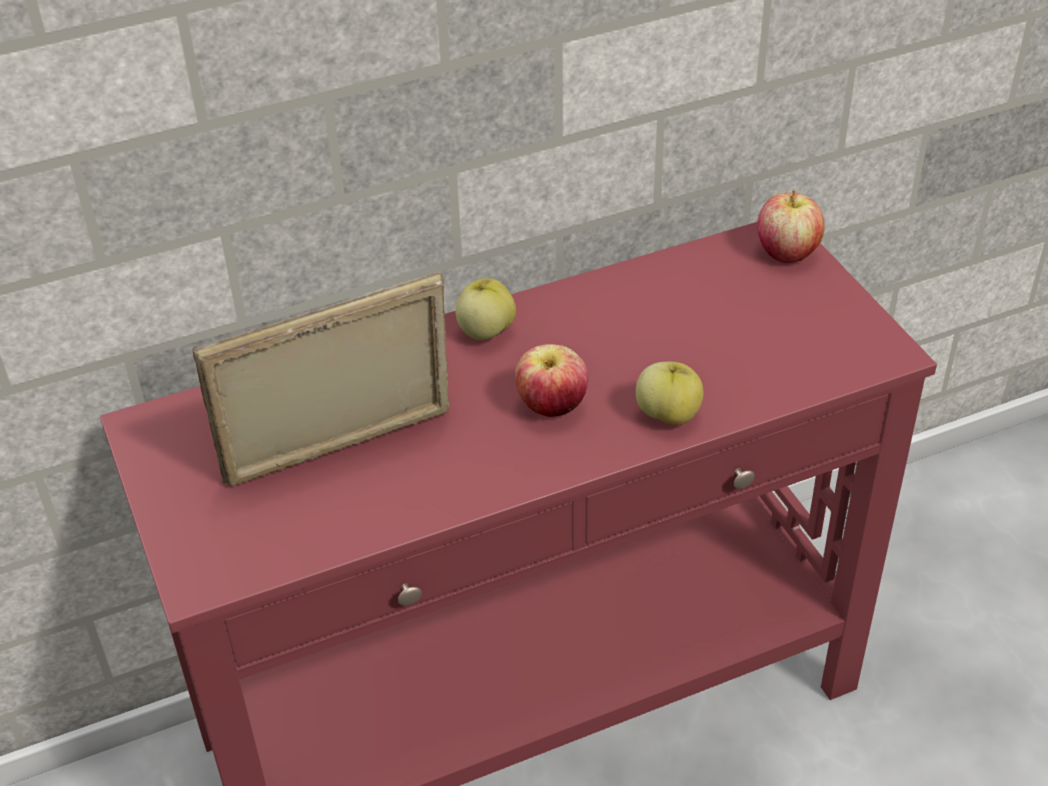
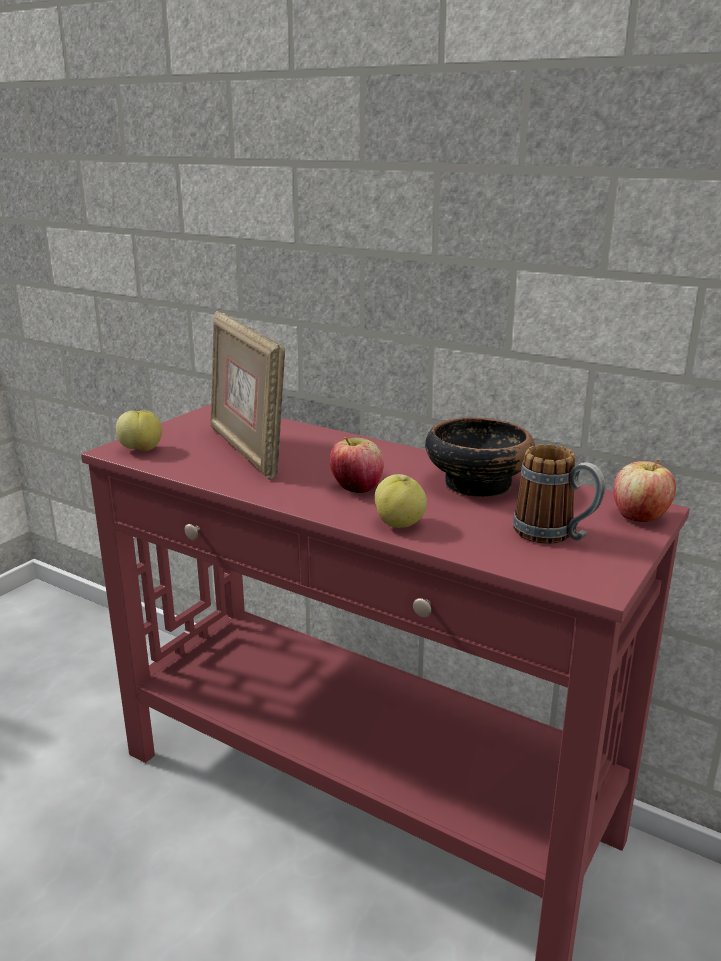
camera: 55 degrees right, 20 degrees down
picture frame [192,272,449,486] -> picture frame turned 150 degrees counterclockwise [210,311,285,480]
apple [456,278,516,340] -> apple moved to [116,410,162,451]
none -> bowl [425,417,535,497]
none -> mug [513,444,605,544]

